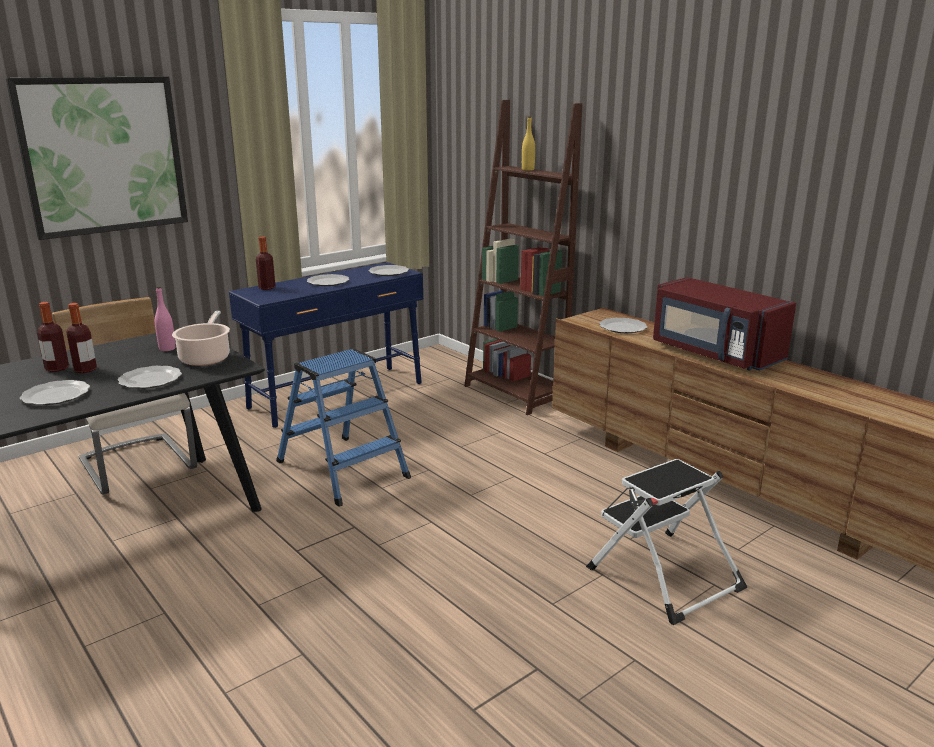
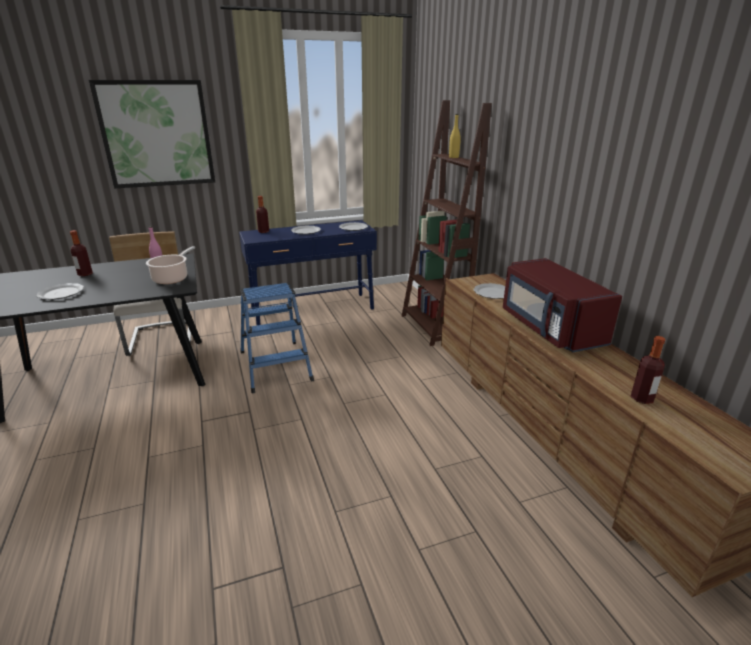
camera: 20 degrees right, 5 degrees up
bottle [66,303,97,373] -> bottle moved to [631,336,665,404]
plate [118,366,182,389] -> none
step ladder [586,459,747,625] -> none

